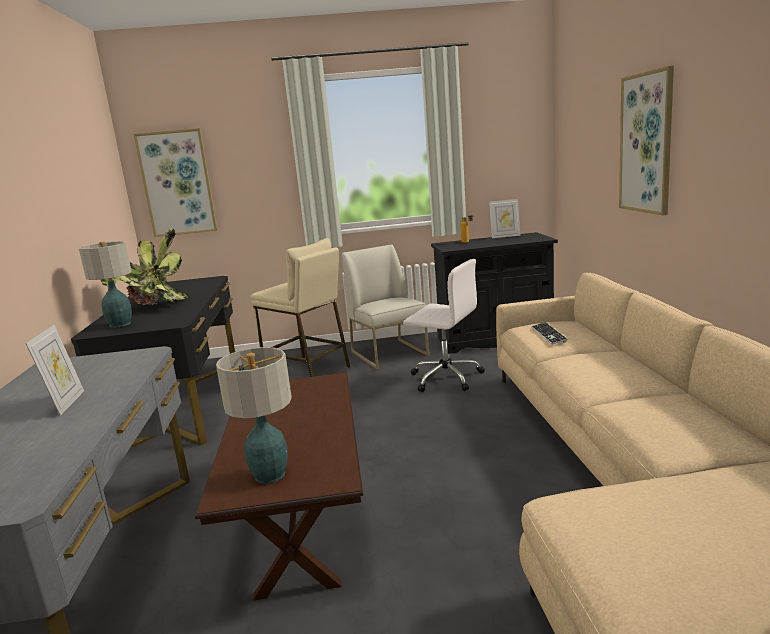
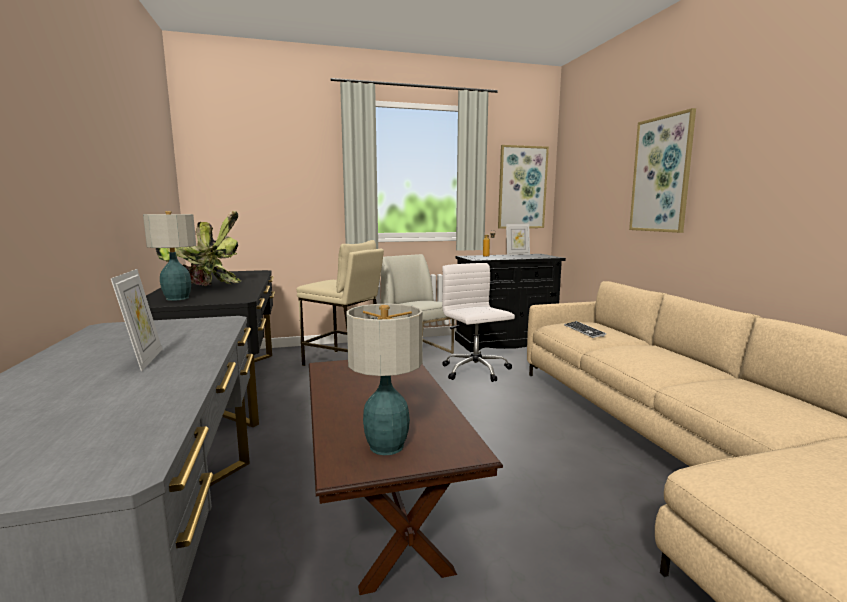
camera: 10 degrees left, 5 degrees down
picture [134,128,218,237] -> picture moved to [498,145,549,229]
white office chair [403,259,485,392] -> white office chair turned 135 degrees counterclockwise [442,263,515,382]

